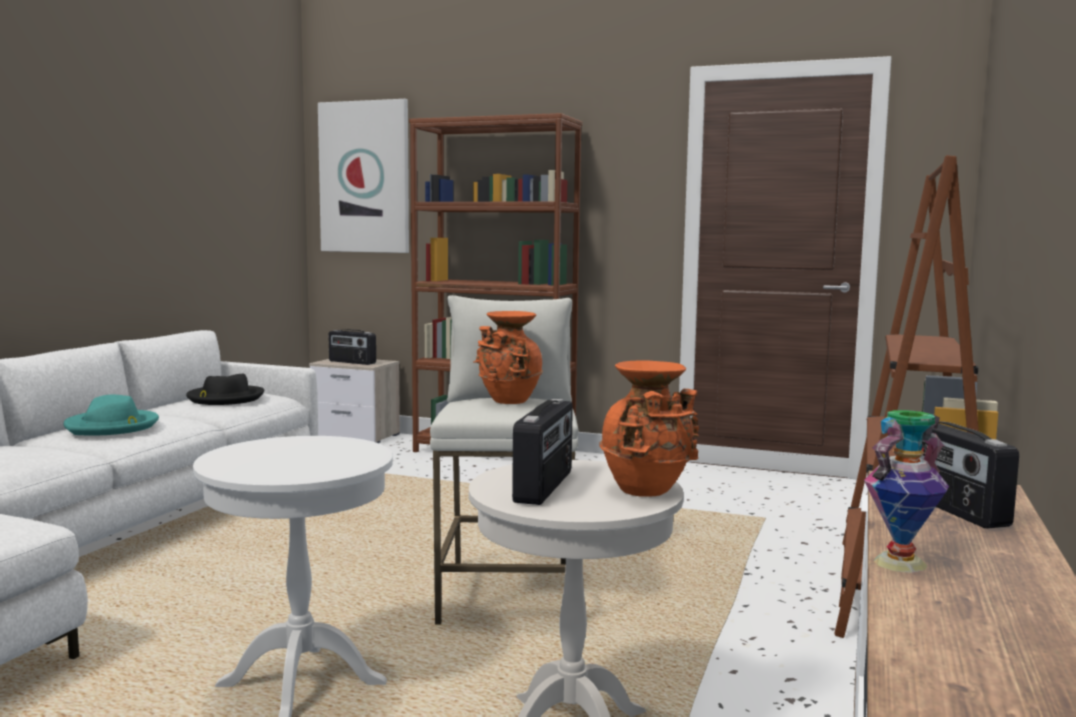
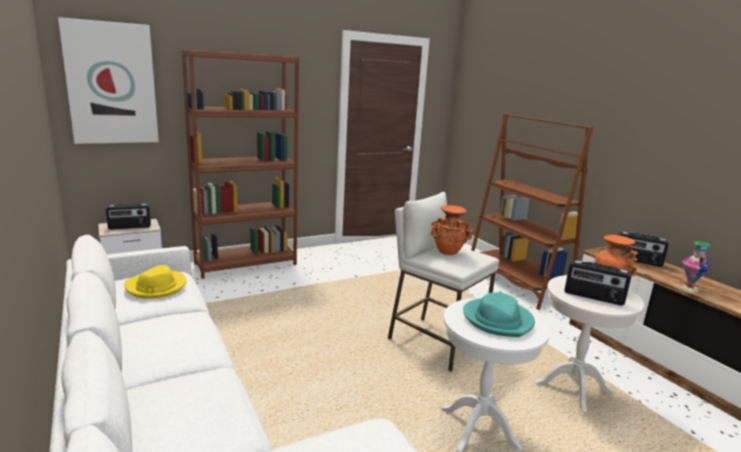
camera: 50 degrees left, 10 degrees up
turquoise hat [64,395,159,435] -> turquoise hat moved to [463,292,535,337]
black hat [186,373,264,405] -> yellow hat [125,265,187,299]
radio [512,398,573,505] -> radio turned 150 degrees clockwise [564,260,631,306]

